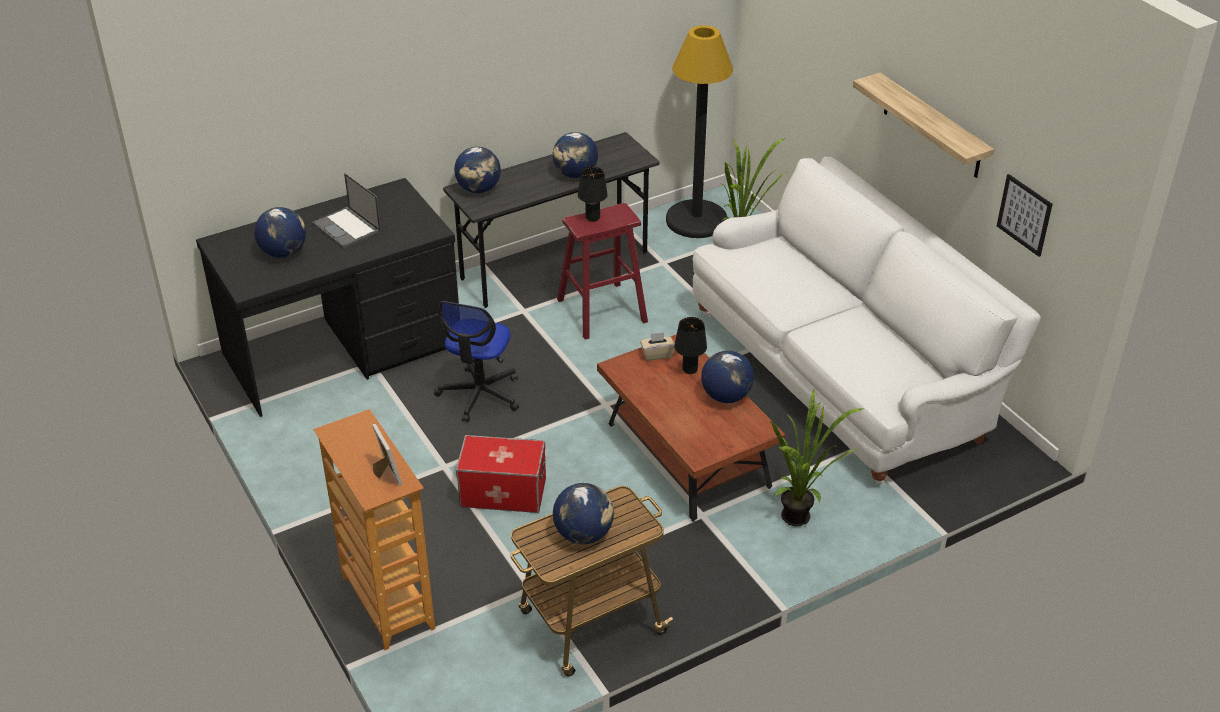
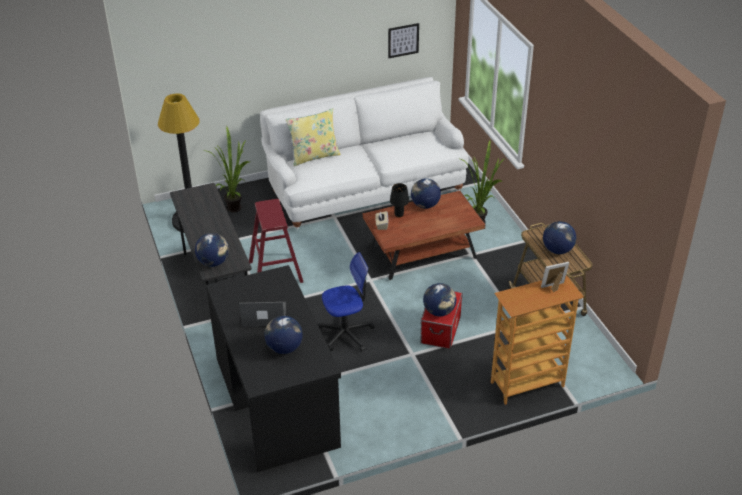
camera: 80 degrees left, 0 degrees up
laptop [312,173,381,249] -> laptop turned 150 degrees counterclockwise [239,302,286,327]
office chair [434,301,519,422] -> office chair turned 45 degrees counterclockwise [318,252,375,352]
globe [553,132,598,178] -> globe moved to [423,283,456,316]
black table lamp [578,167,608,222] -> none
shelf [853,72,994,178] -> none
none -> yellow pillow [286,108,341,166]

